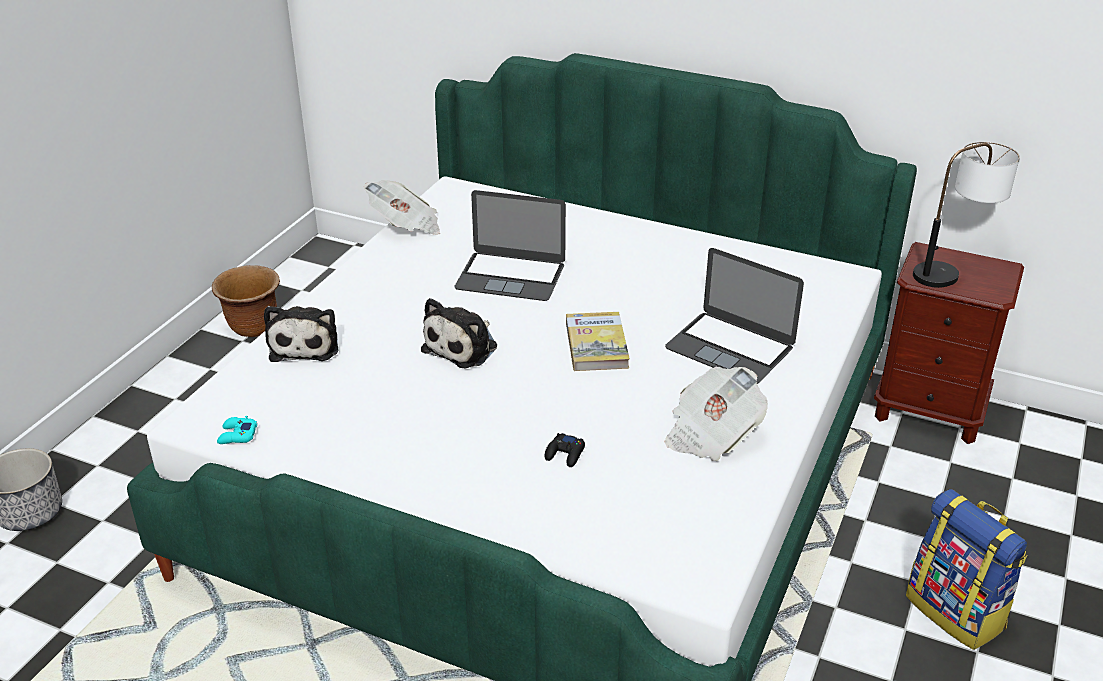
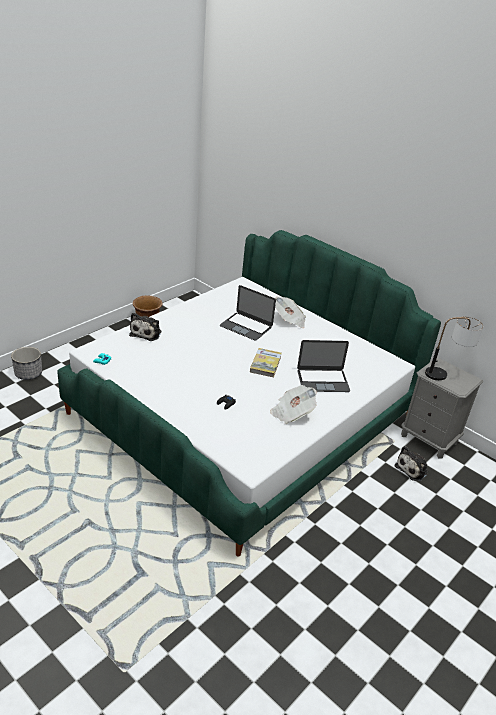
camera: 15 degrees right, 0 degrees up
newspaper [364,180,440,235] -> newspaper moved to [275,297,306,328]
plush toy [421,298,497,368] -> plush toy moved to [395,446,428,481]
laptop [665,248,804,384] -> laptop turned 60 degrees counterclockwise [297,340,350,392]
brown nightstand [874,242,1024,444] -> grey nightstand [401,357,483,459]
backpack [906,489,1027,650] -> none

